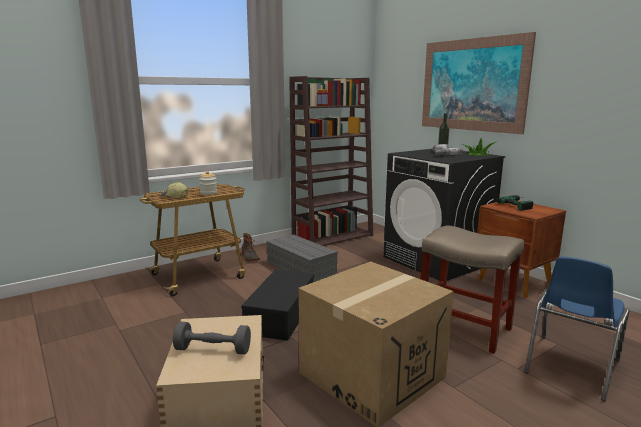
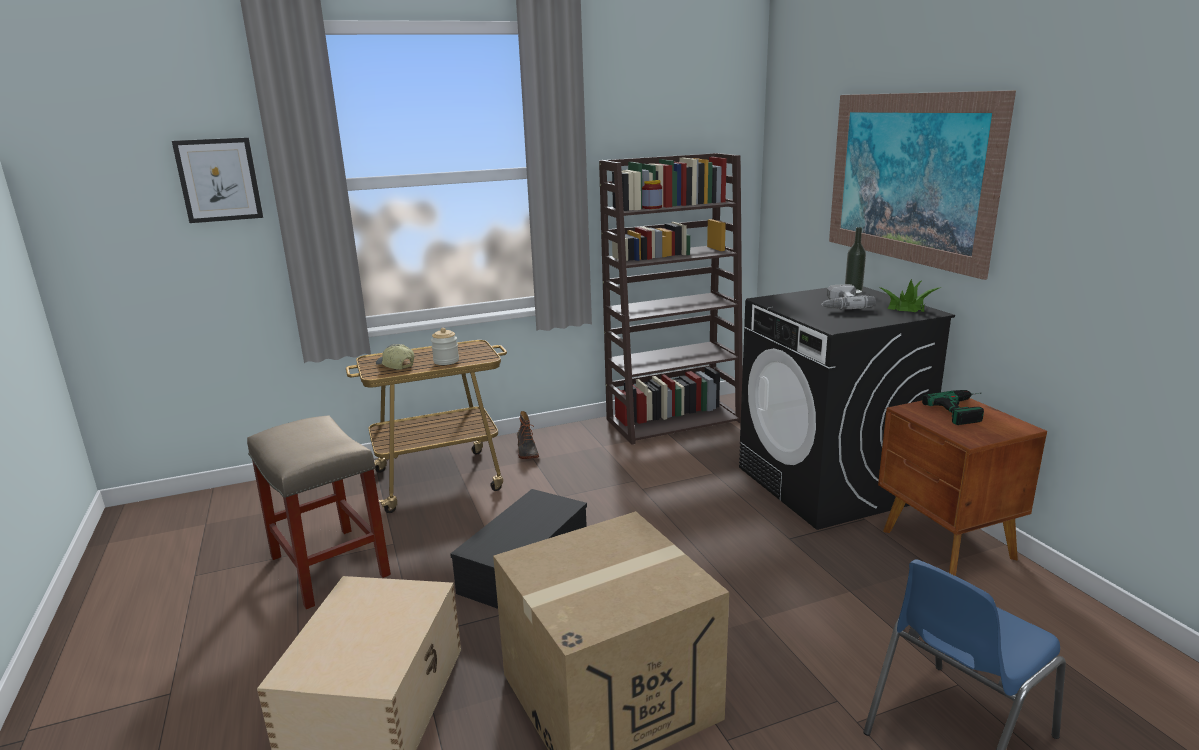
camera: 15 degrees right, 5 degrees up
grey dumbbell [173,322,251,355] -> none
grey storage box [266,234,338,282] -> none
beige stool [420,225,524,354] -> beige stool moved to [247,415,391,609]
none -> picture [172,138,263,223]

